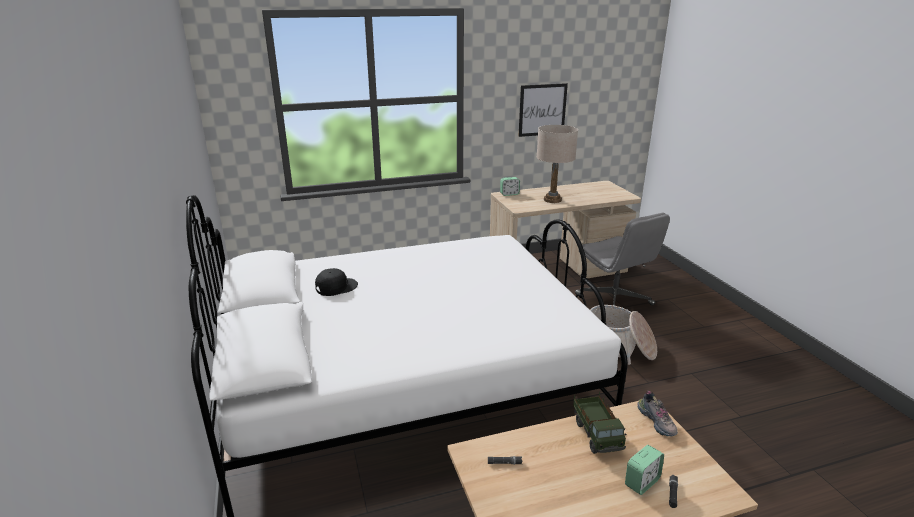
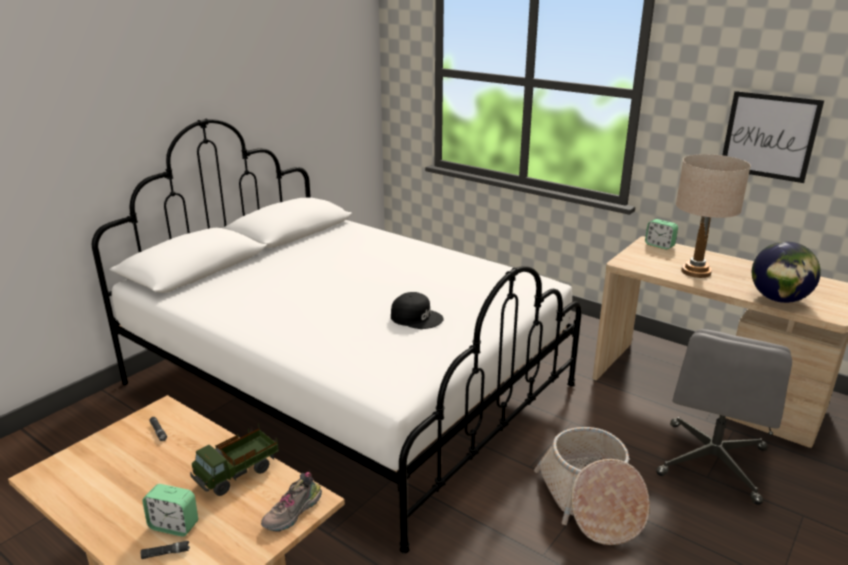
camera: 55 degrees right, 0 degrees up
black cap [315,268,358,296] -> black cap moved to [391,292,444,329]
none -> globe [752,242,821,303]

